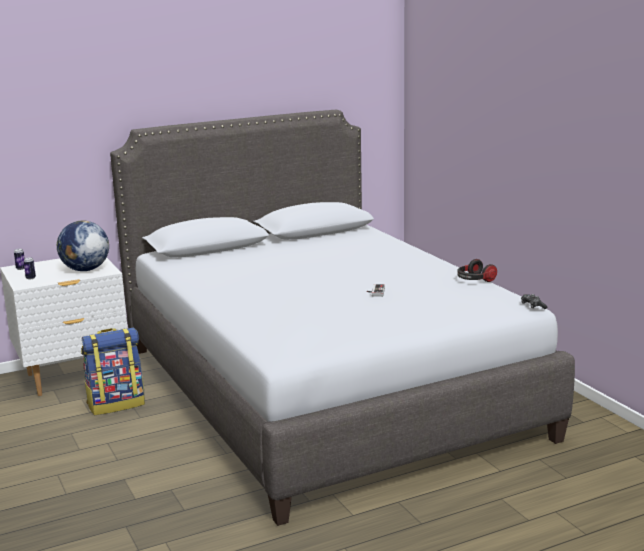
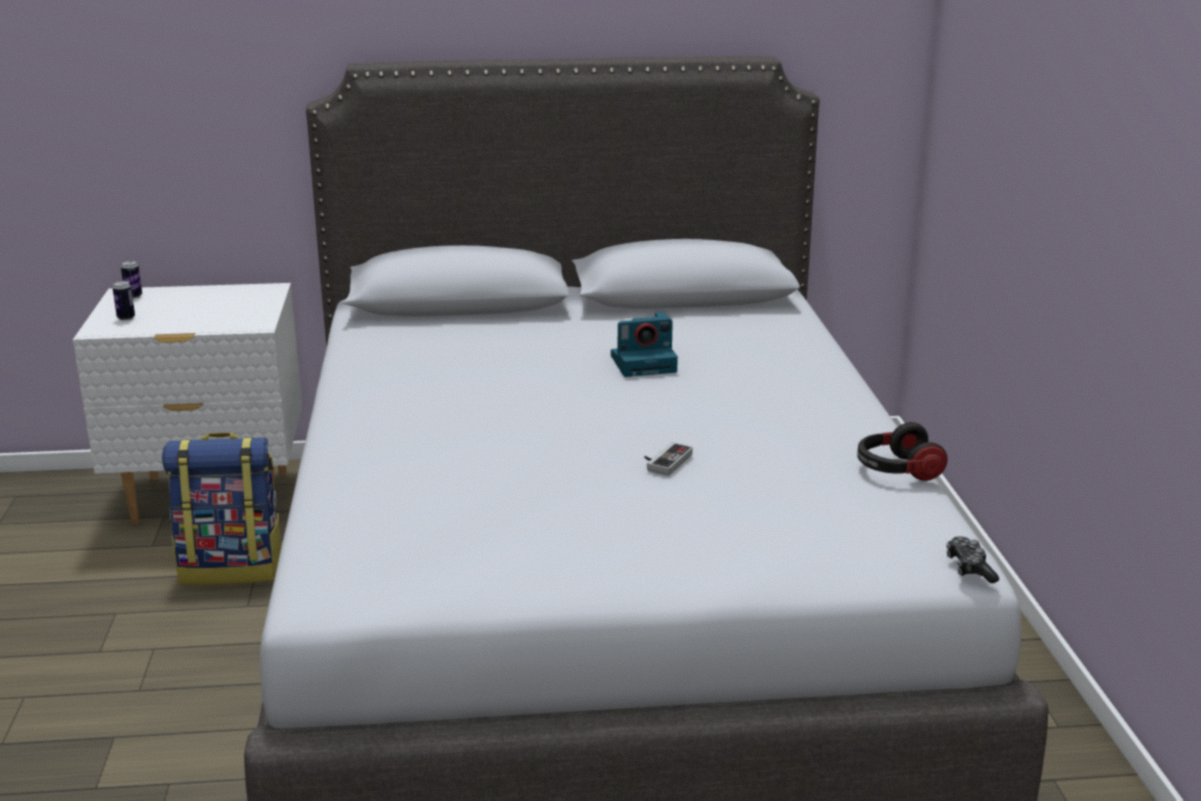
camera: 20 degrees right, 5 degrees up
globe [56,220,109,271] -> none
none -> camera [611,311,678,377]

